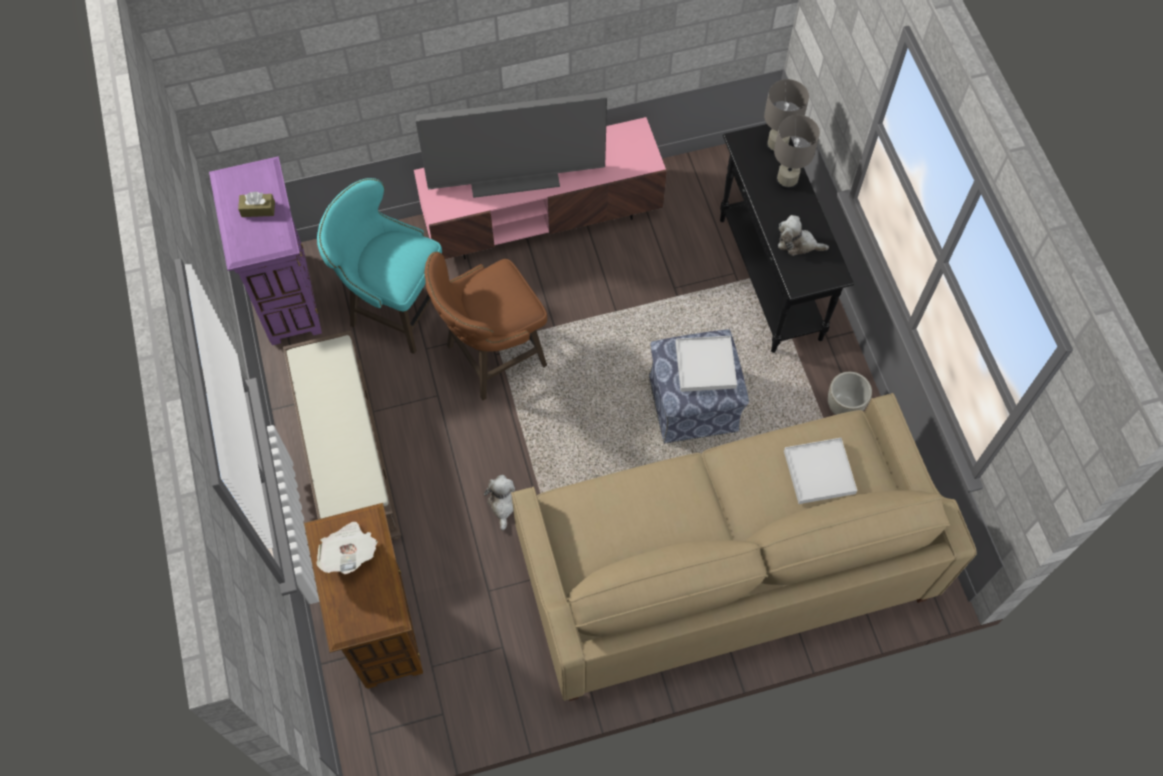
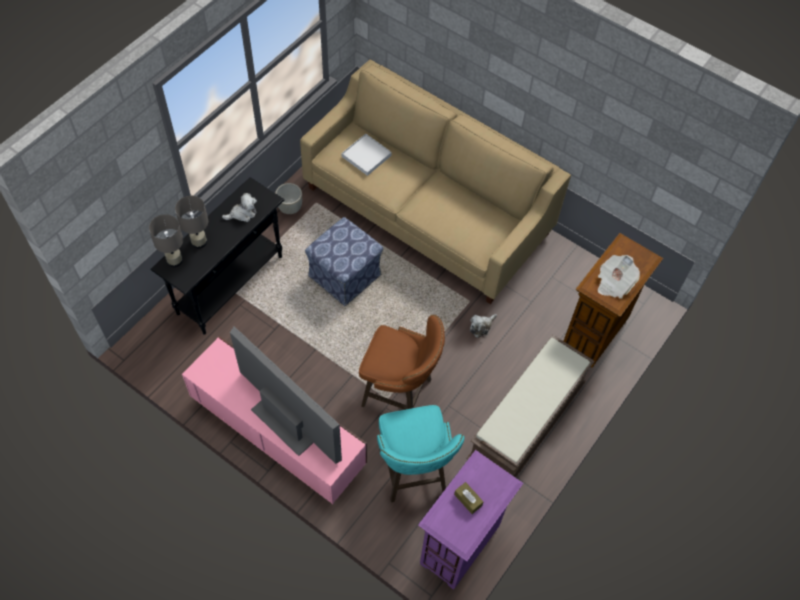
camera: 130 degrees left, 5 degrees down
white tray [675,336,737,392] -> none
plush toy [778,215,829,256] -> plush toy turned 90 degrees counterclockwise [222,193,257,222]

